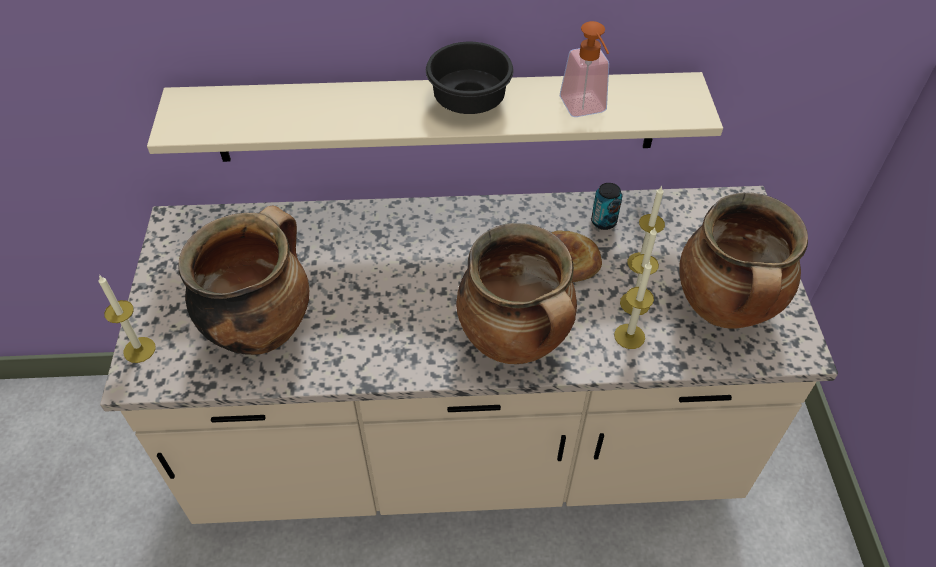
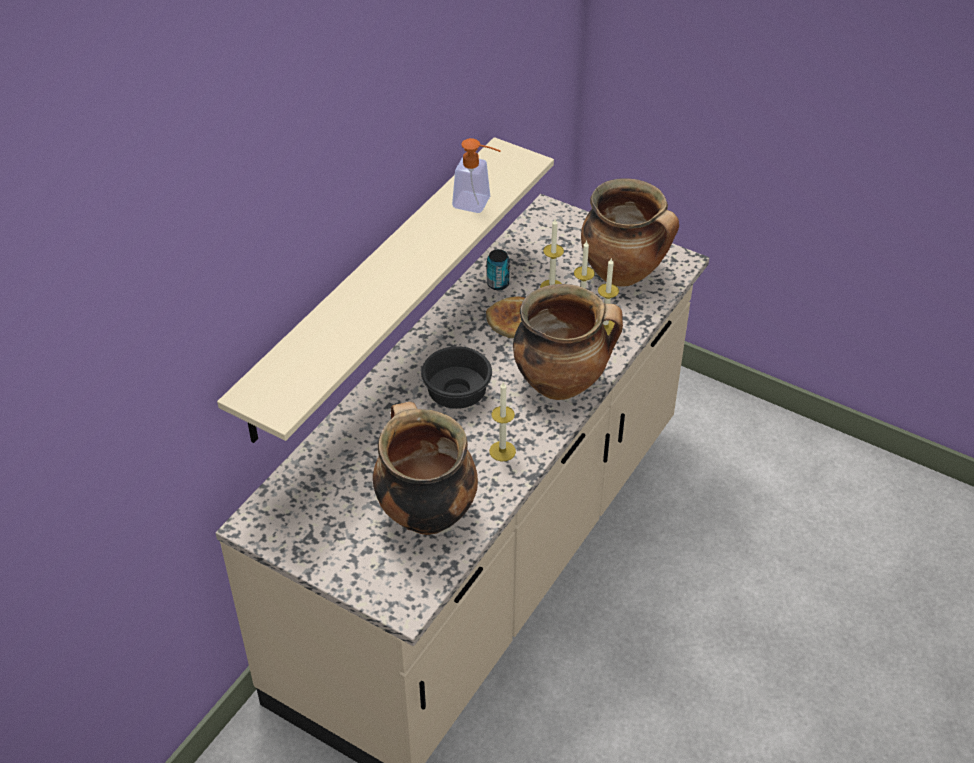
camera: 55 degrees left, 5 degrees down
candle [99,275,156,363] -> candle moved to [489,381,516,461]
black bowl [426,42,514,114] -> black bowl moved to [421,346,492,409]

